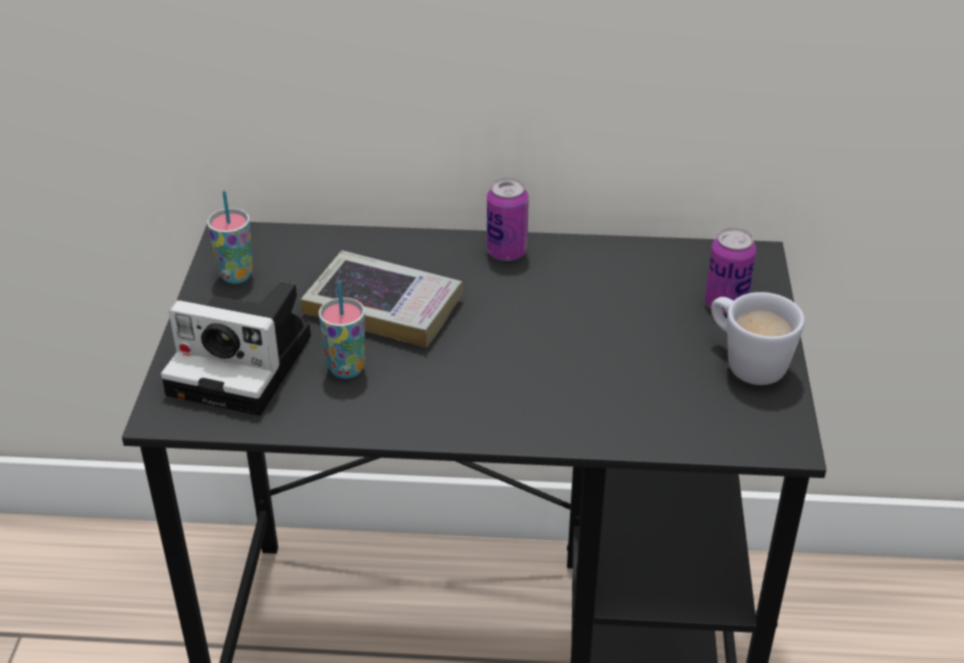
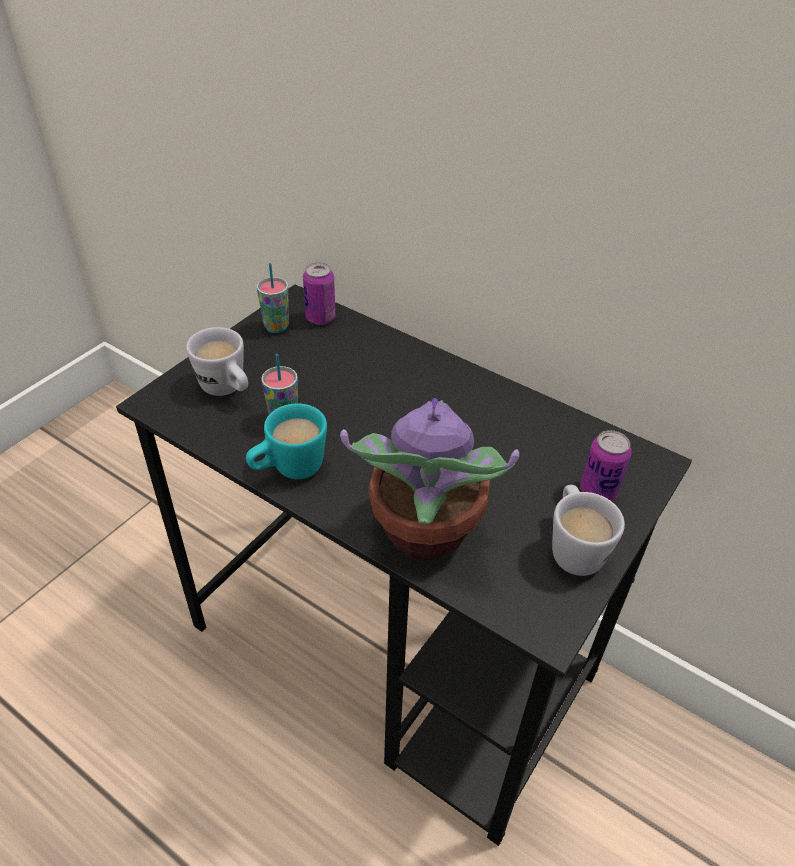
camera: 30 degrees right, 5 degrees up
camera [161,282,311,416] -> white mug [186,327,248,396]
book [301,250,463,347] -> none
can [487,178,529,261] -> can moved to [303,262,336,325]
none -> turquoise mug [246,403,327,479]
none -> potted plant [340,398,519,560]

